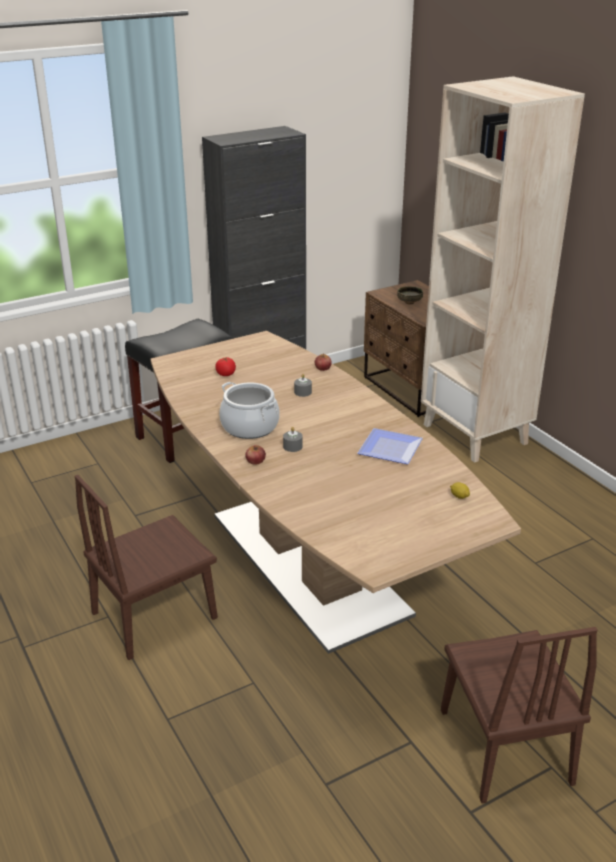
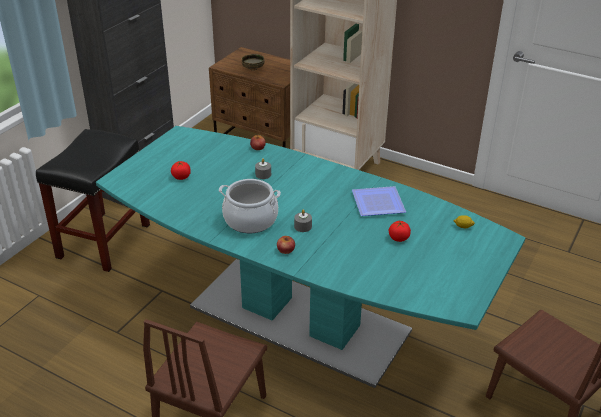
camera: 30 degrees left, 5 degrees up
brown dining table [150,331,521,654] -> turquoise dining table [96,126,526,388]
none -> tomato [389,221,411,242]

